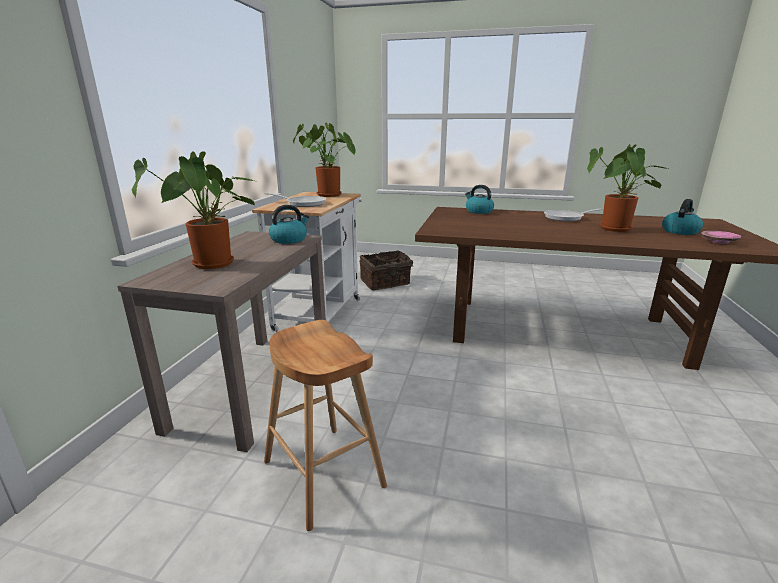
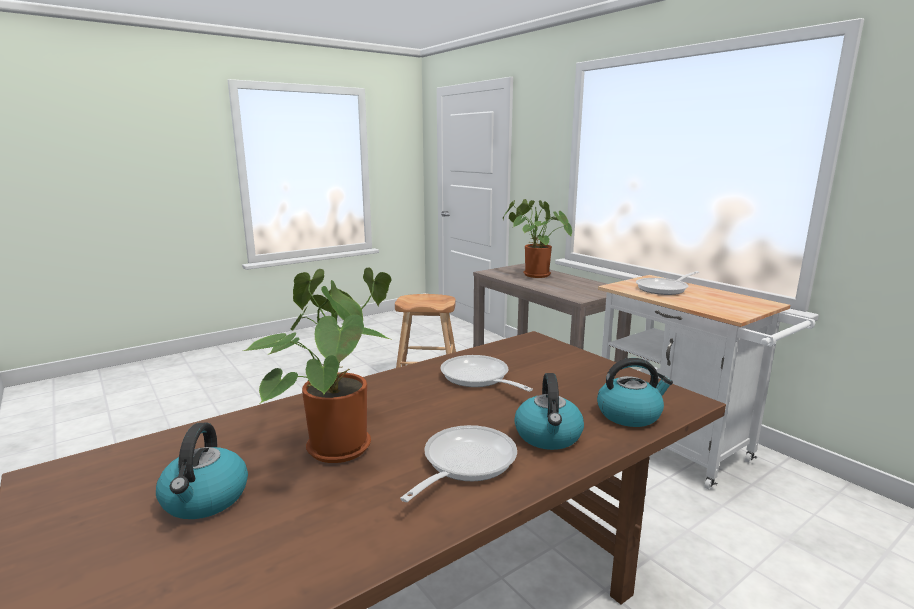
camera: 130 degrees right, 5 degrees down
kettle [269,205,309,244] -> kettle moved to [514,373,584,450]
potted plant [293,123,356,197] -> none
basket [360,250,413,290] -> none
pink plate [701,231,741,244] -> none
none -> frying pan [440,355,533,392]

